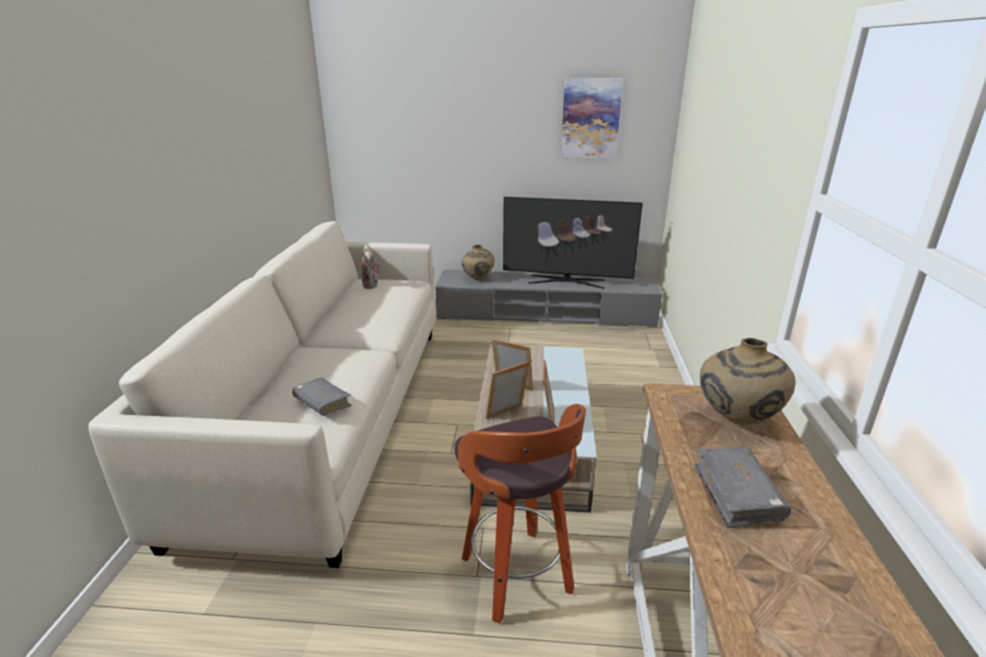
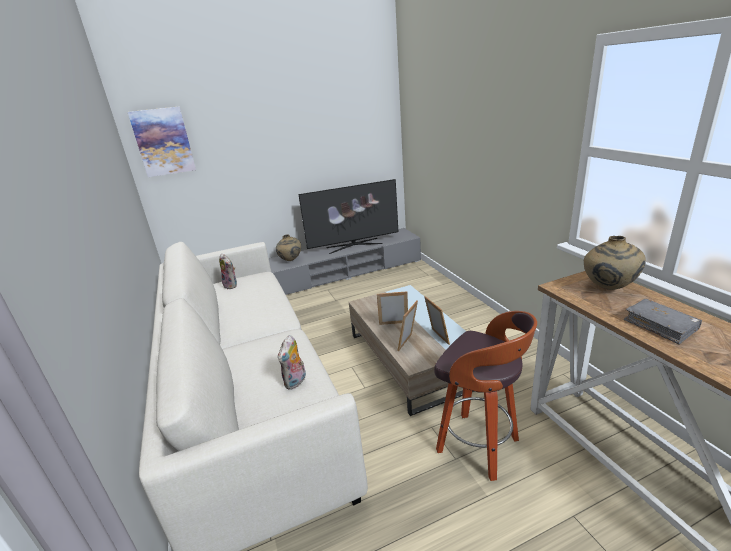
camera: 25 degrees left, 0 degrees up
grey book [292,377,352,416] -> plush toy [278,335,306,390]
picture [561,78,623,158] -> picture moved to [128,106,196,177]

